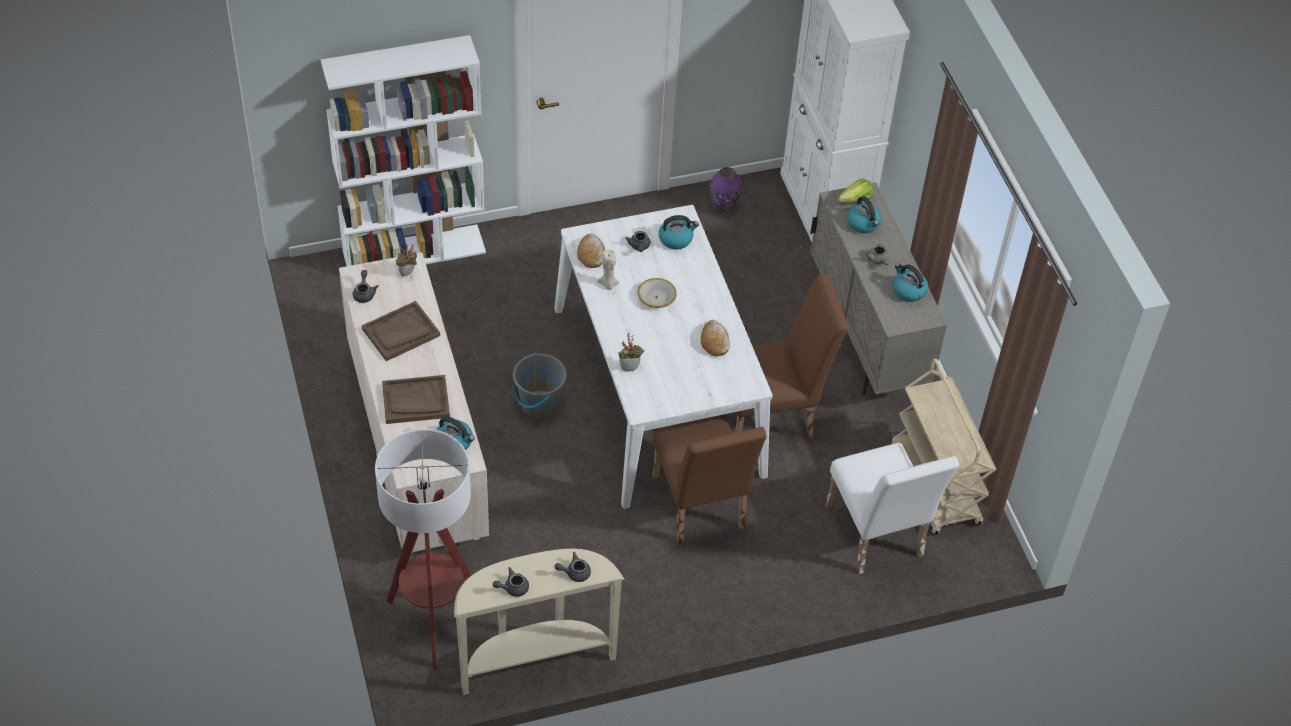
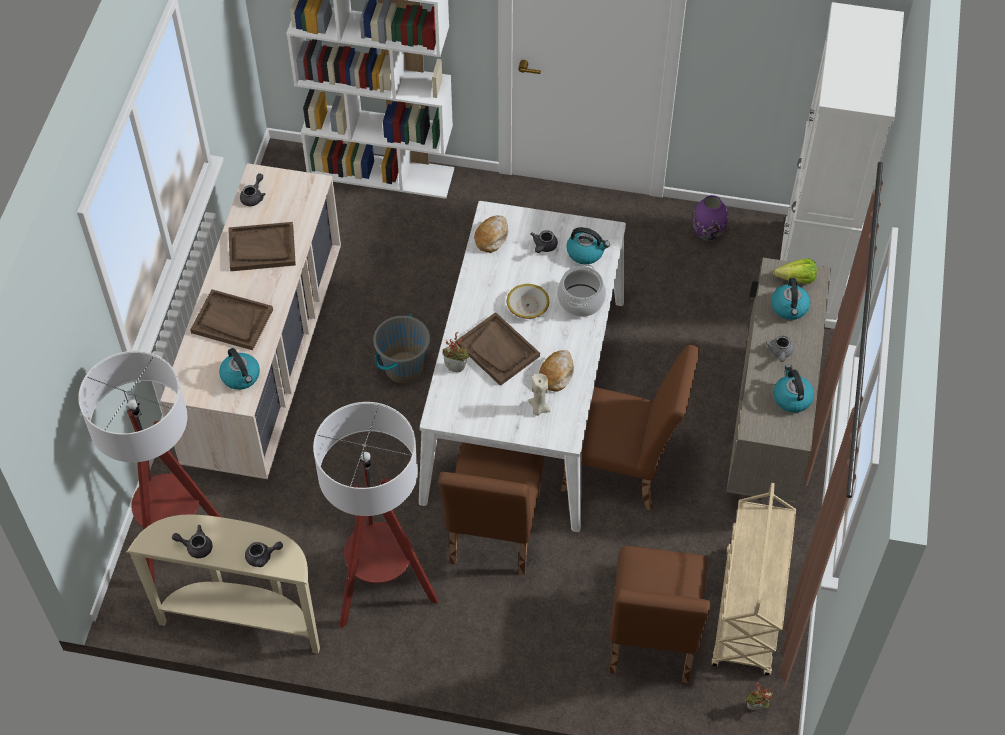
camera: 30 degrees right, 5 degrees up
potted plant [396,244,417,276] -> potted plant moved to [745,683,772,710]
grey teapot [554,552,591,582] -> grey teapot turned 150 degrees clockwise [245,541,283,567]
beige candle [597,249,620,290] -> beige candle moved to [528,373,551,416]
white chair [825,443,959,574] -> brown chair [609,546,710,683]
none -> floor lamp [313,402,439,628]
none -> brown tray [456,312,540,386]
none -> cooking pot [557,264,606,317]

